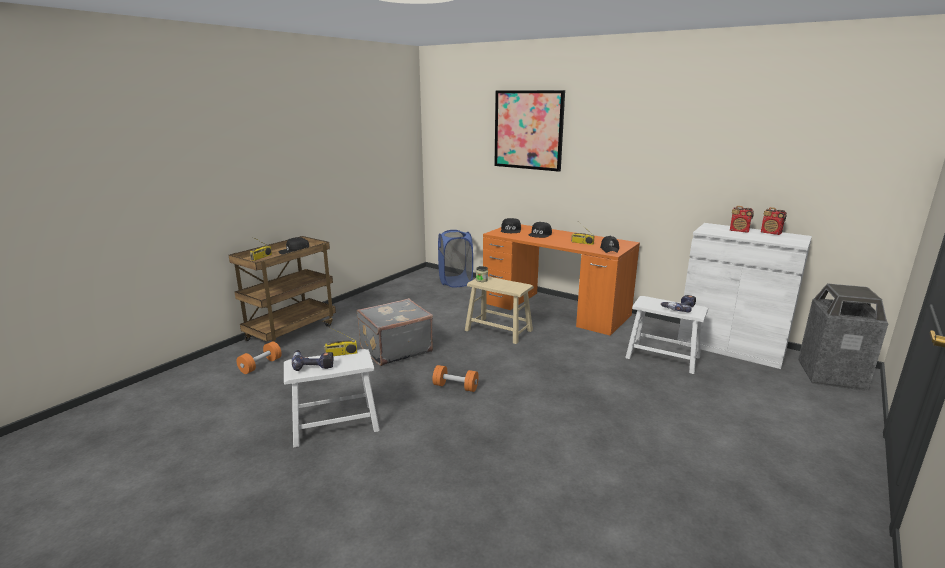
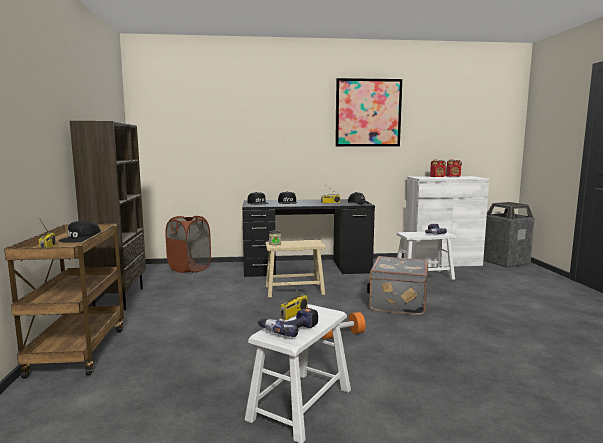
camera: 40 degrees left, 10 degrees down
orange dumbbell [237,341,282,374] -> none
grey suitcase [357,298,433,366] -> grey suitcase moved to [366,256,428,315]
blue laundry basket [438,230,473,287] -> brown laundry basket [165,216,211,273]
orange desk [483,224,640,336] -> black desk [242,199,375,277]
picture [495,90,565,172] -> picture moved to [335,78,402,146]
none -> brown bookcase [70,121,146,310]

